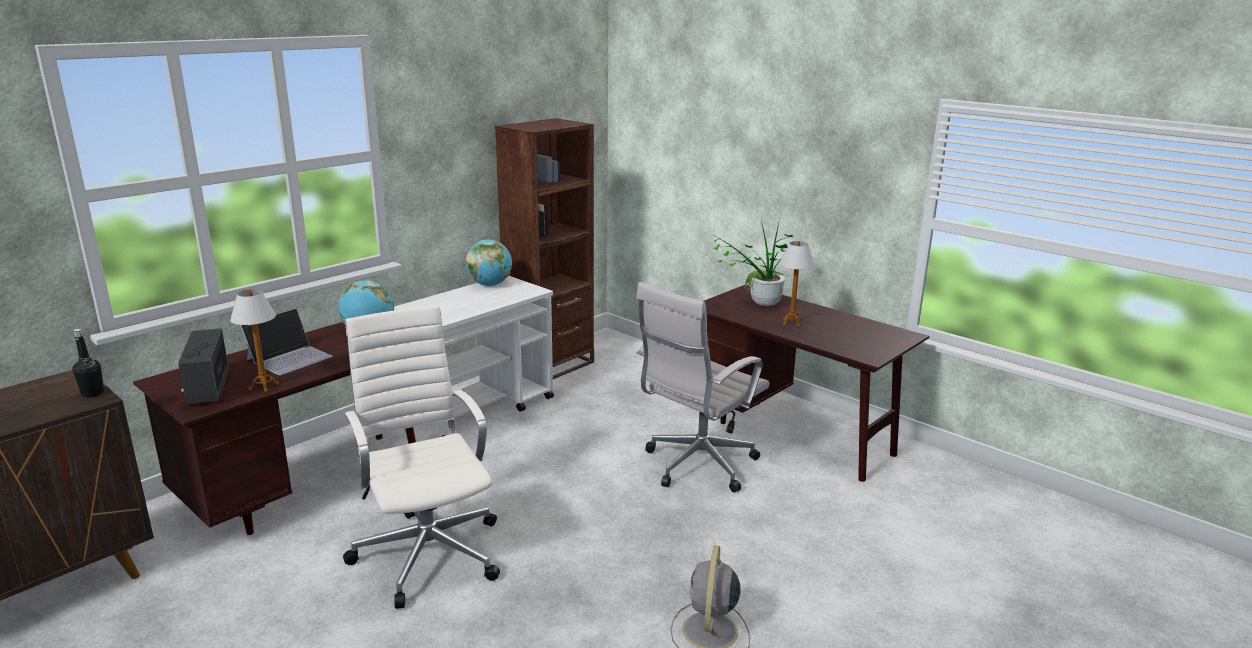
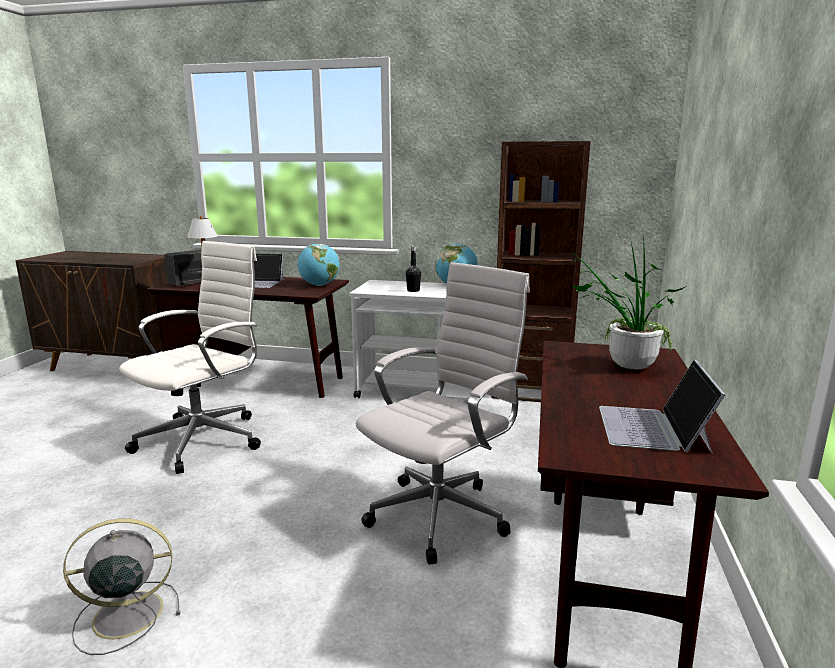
camera: 60 degrees right, 5 degrees down
black bottle [72,329,104,398] -> black bottle moved to [406,246,421,292]
white office chair [636,282,769,493] -> white office chair turned 120 degrees clockwise [356,262,530,565]
table lamp [780,241,815,326] -> none
none -> laptop [599,360,725,454]

